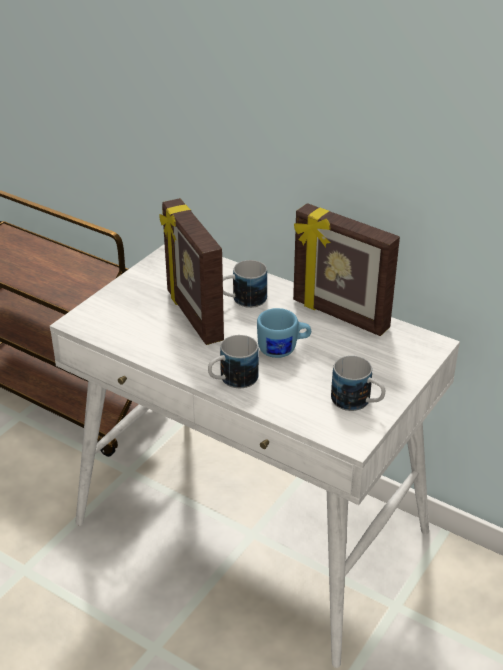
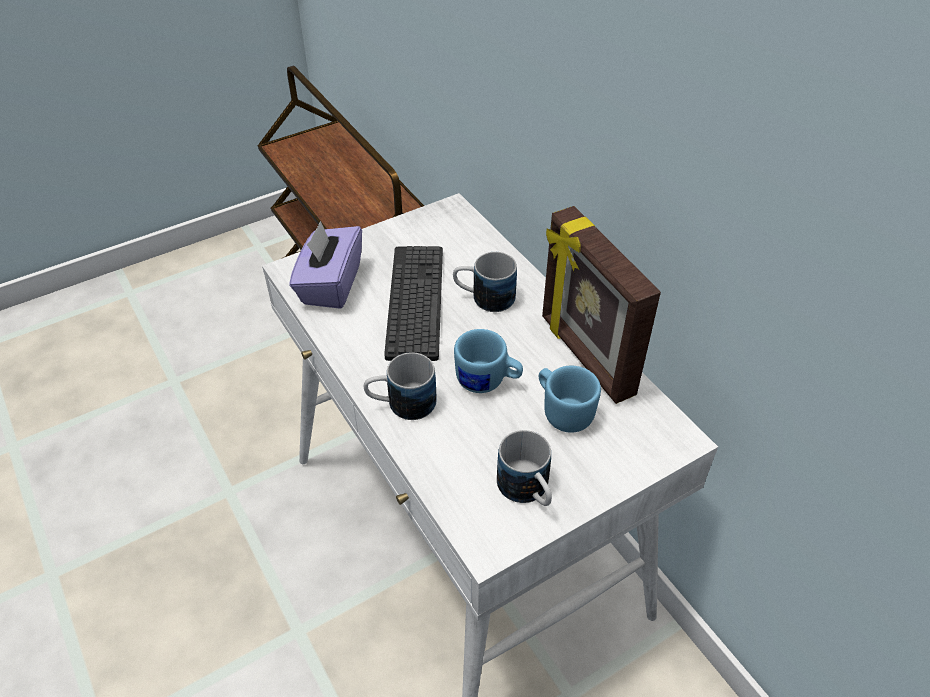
camera: 25 degrees right, 10 degrees up
picture frame [159,198,224,345] -> keyboard [384,246,443,361]
none -> purple tissue box [289,221,362,309]
none -> blue mug [539,366,601,433]

